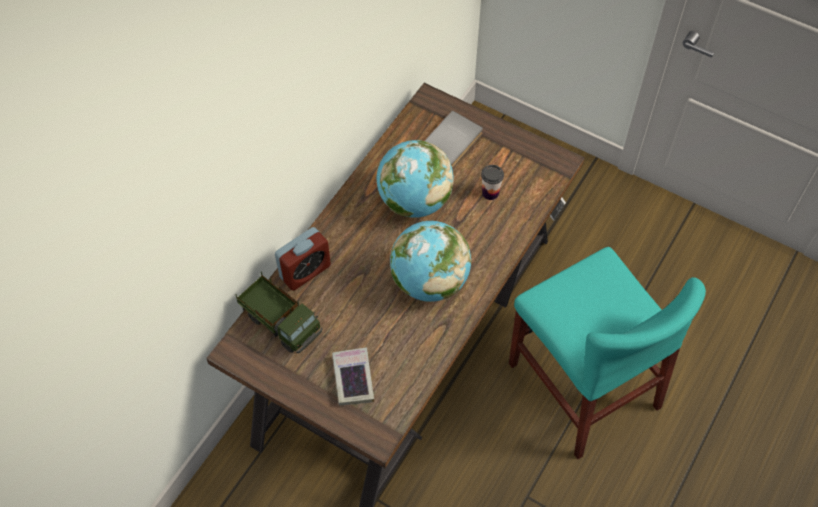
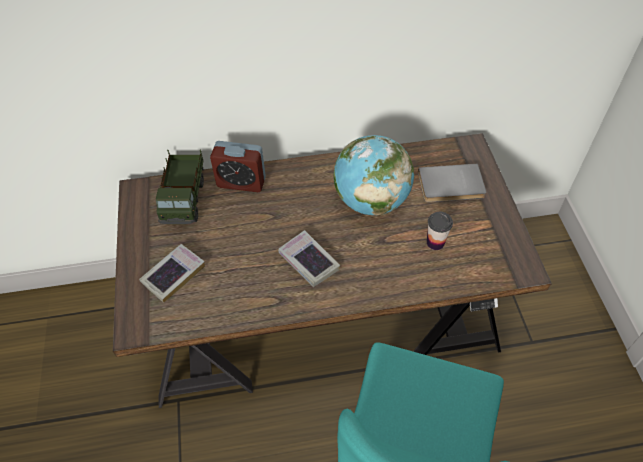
camera: 50 degrees right, 5 degrees down
globe [390,221,471,302] -> book [278,230,340,287]

